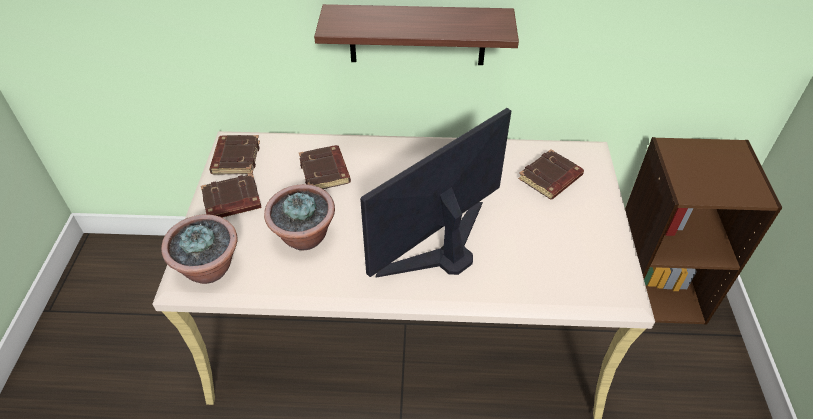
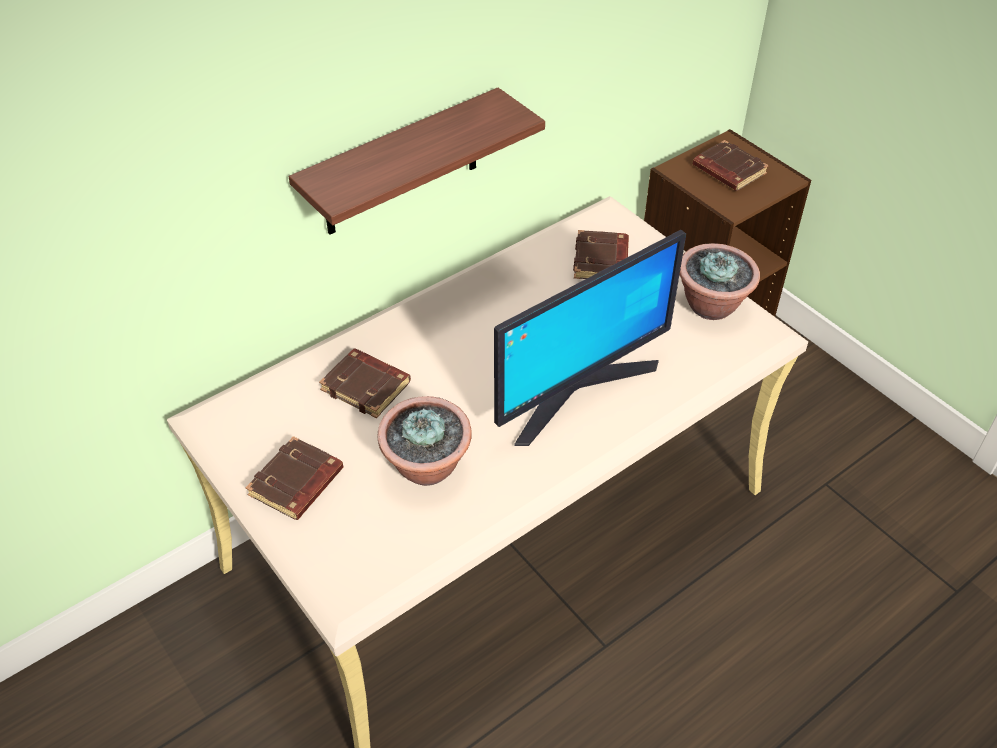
camera: 40 degrees left, 0 degrees up
potted plant [161,214,237,284] -> potted plant moved to [680,243,760,320]
brown book [209,135,260,175] -> brown book moved to [693,140,769,191]
monitor [360,108,511,278] -> monitor turned 135 degrees counterclockwise [494,230,686,446]

